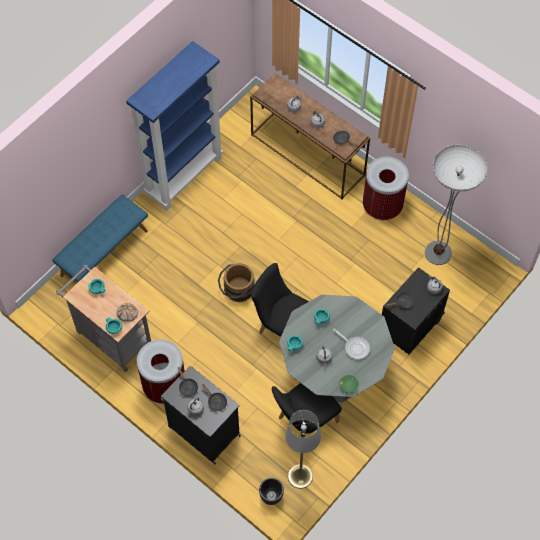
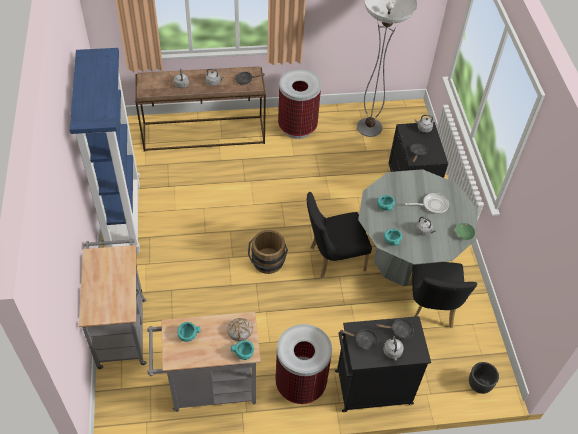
camera: 50 degrees left, 10 degrees down
blue bench [52,194,148,284] -> grey cart [79,238,146,369]
grey floor lamp [285,410,321,489] -> none

